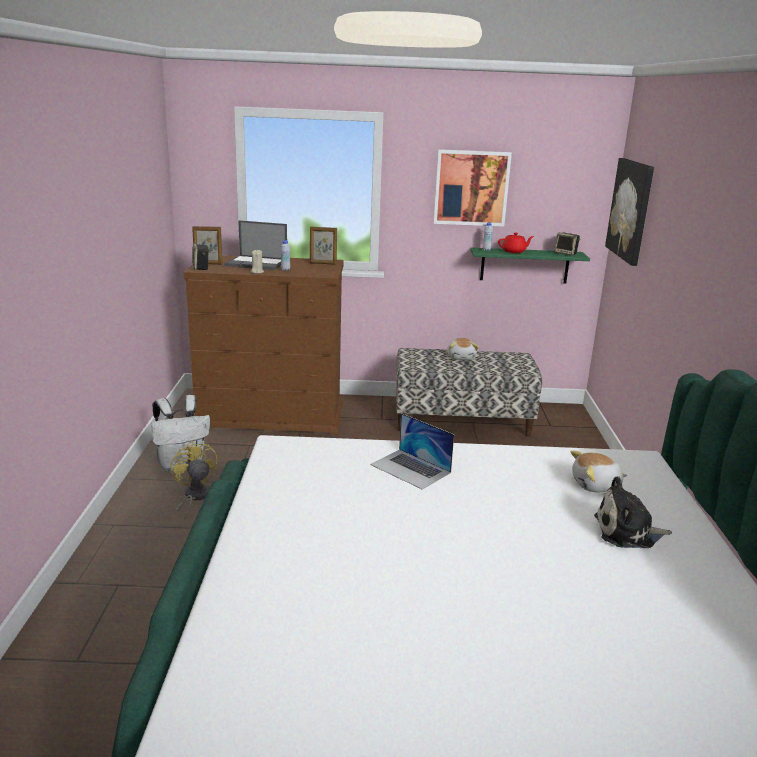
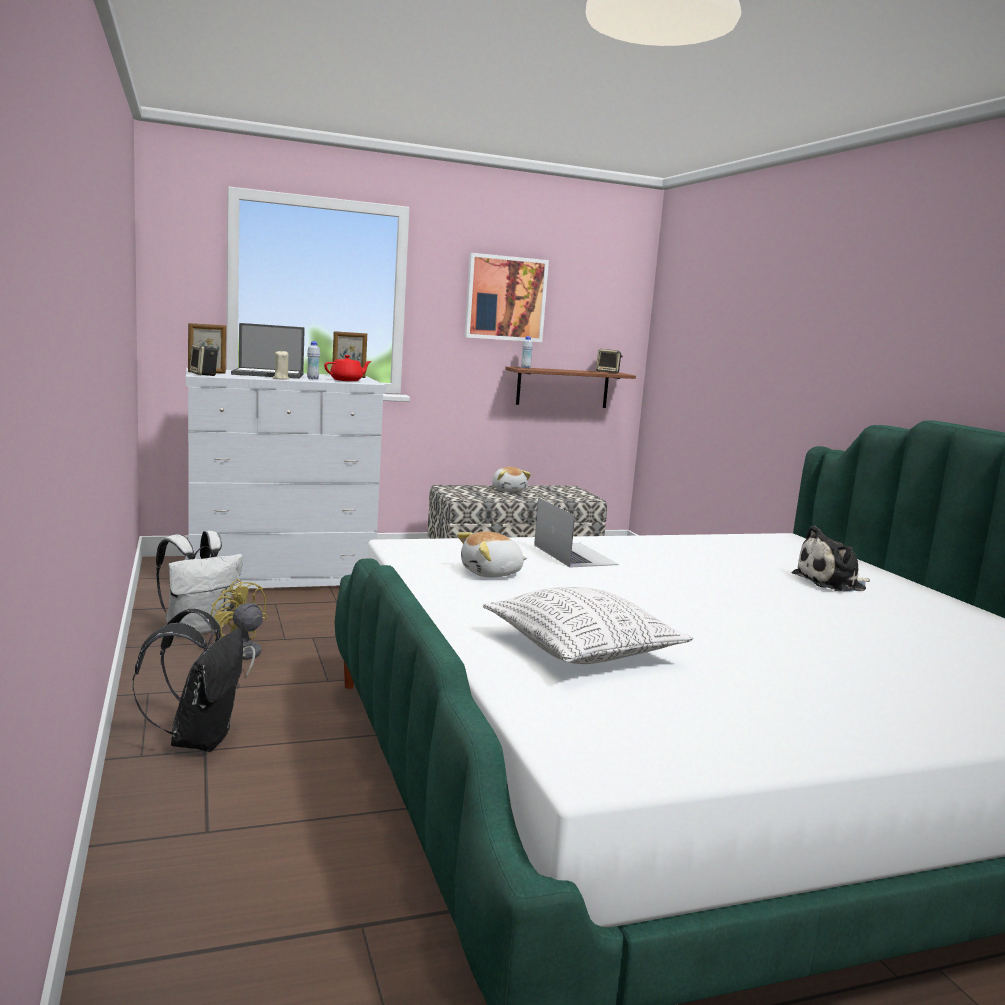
camera: 20 degrees left, 10 degrees down
brown dresser [184,255,344,435] -> white dresser [185,368,386,589]
laptop [370,413,454,490] -> laptop turned 135 degrees counterclockwise [534,497,619,568]
green shelf [470,248,590,284] -> brown shelf [505,367,636,408]
red teapot [498,233,534,253] -> red teapot moved to [324,355,372,381]
plush toy [571,451,627,492] -> plush toy moved to [457,532,527,577]
picture [605,158,654,266] -> none
none -> black backpack [132,609,243,752]
none -> pillow [483,587,693,664]

